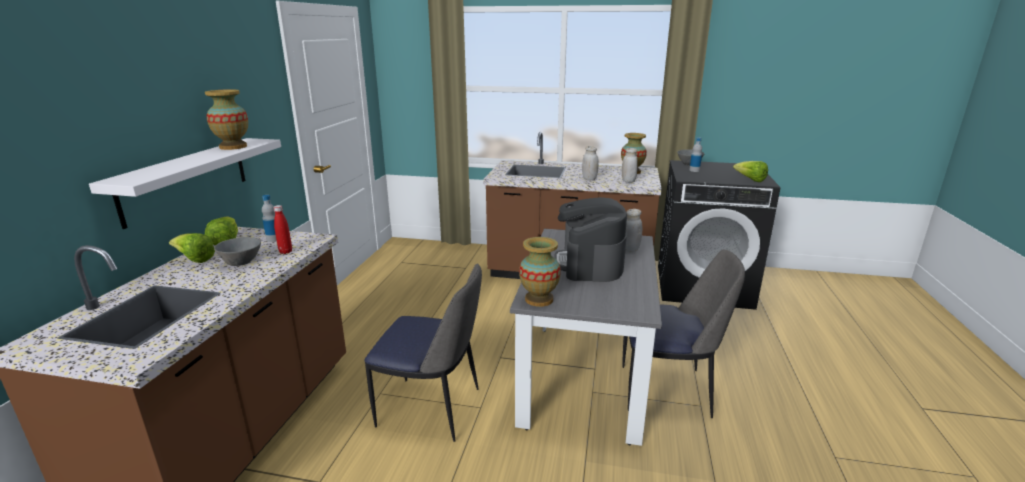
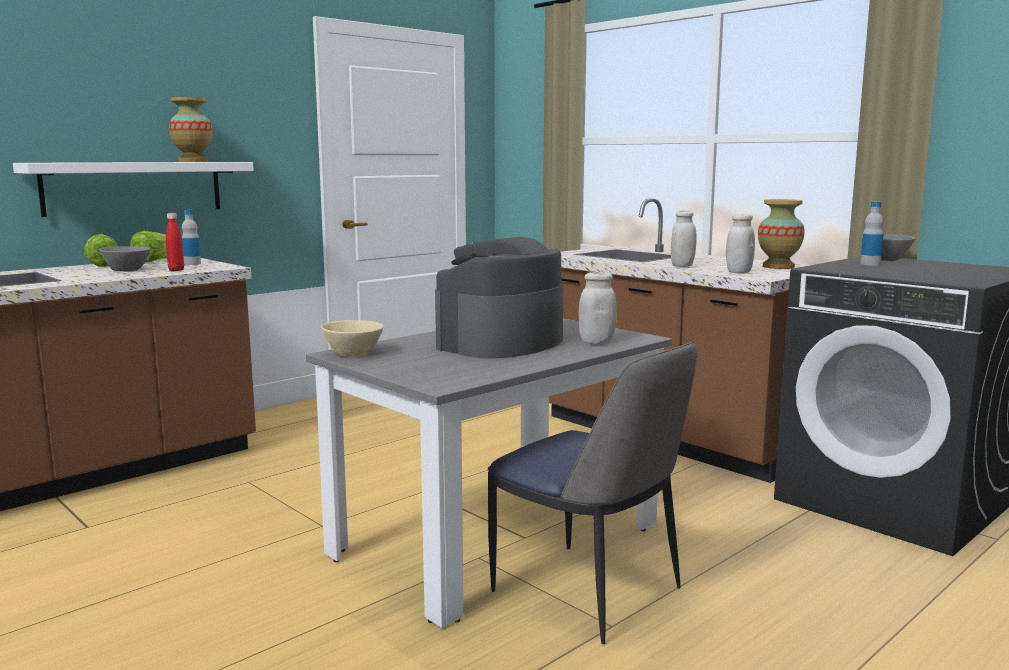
camera: 35 degrees right, 10 degrees down
chair [364,263,482,442] -> none
vase [519,237,561,307] -> beige bowl [320,320,384,356]
lettuce [733,161,768,182] -> none

